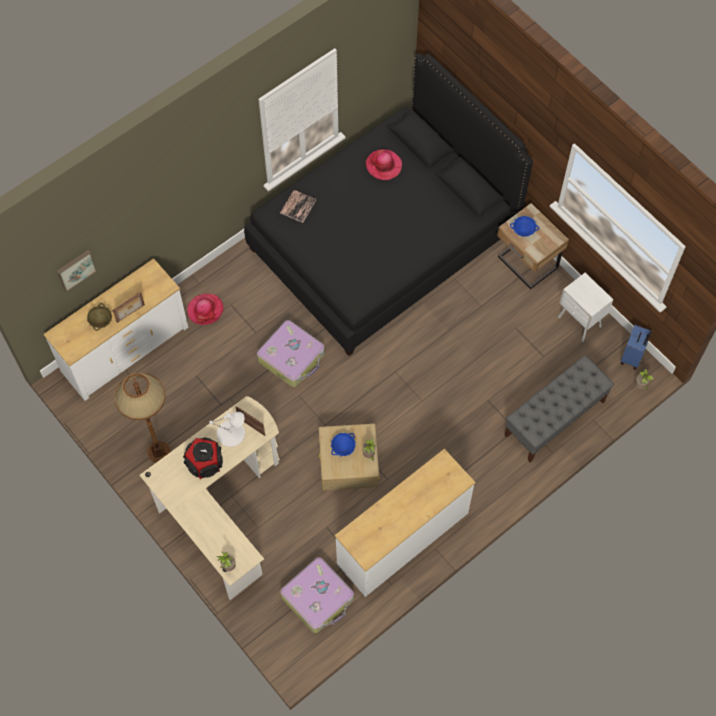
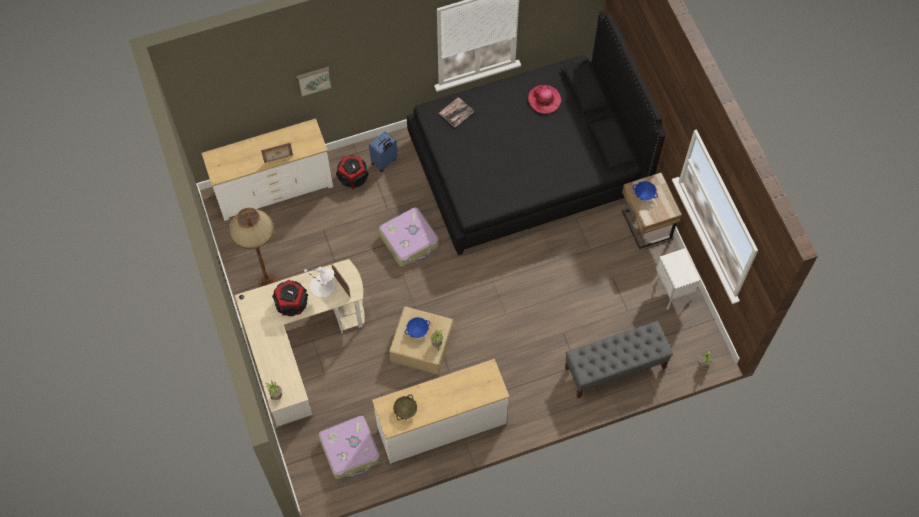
camera: 20 degrees right, 0 degrees up
picture [57,250,97,292] -> picture moved to [296,67,332,97]
beige bowl [87,303,112,331] -> beige bowl moved to [393,394,417,421]
hat [187,294,223,325] -> speaker [336,155,369,189]
blue suitcase [621,325,652,370] -> blue suitcase moved to [369,131,398,172]

